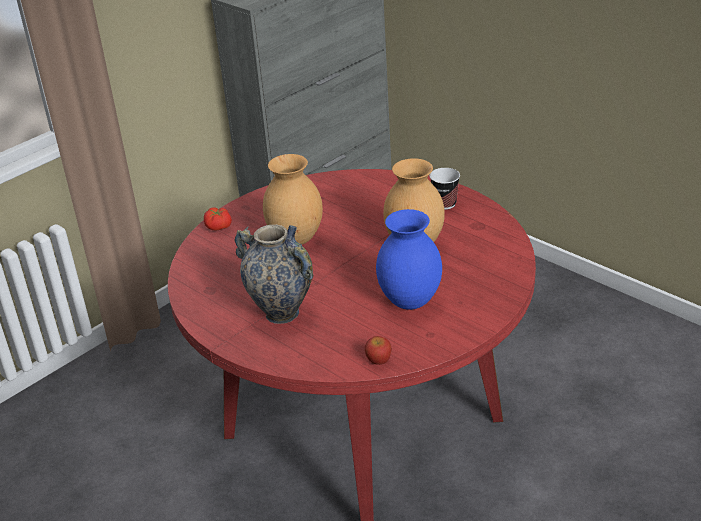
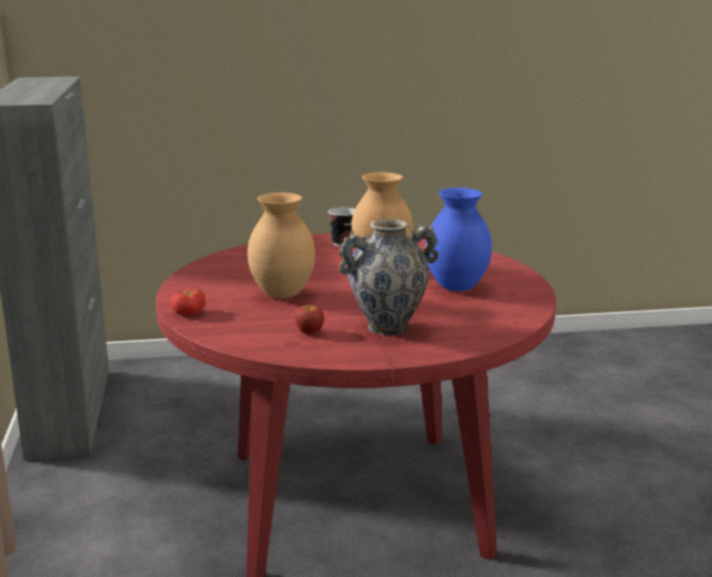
camera: 55 degrees left, 15 degrees down
apple [364,336,392,365] -> apple moved to [295,305,324,334]

